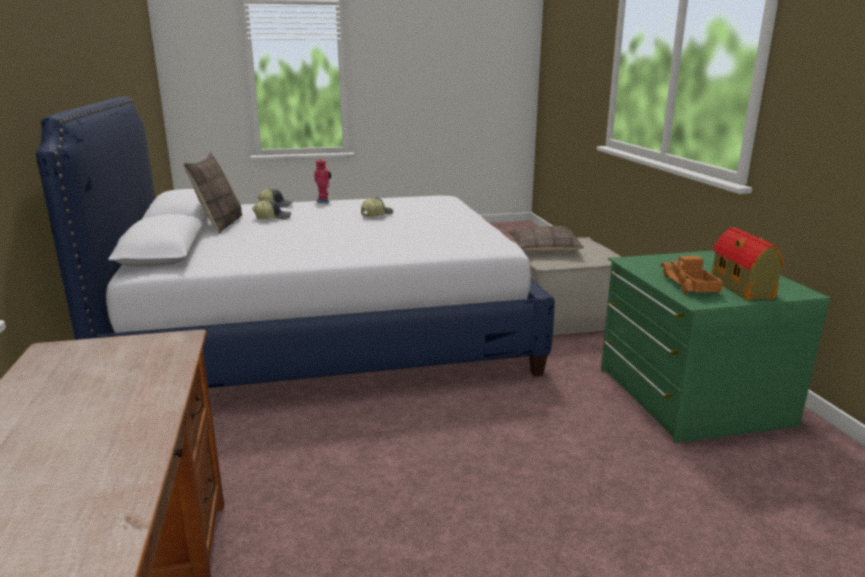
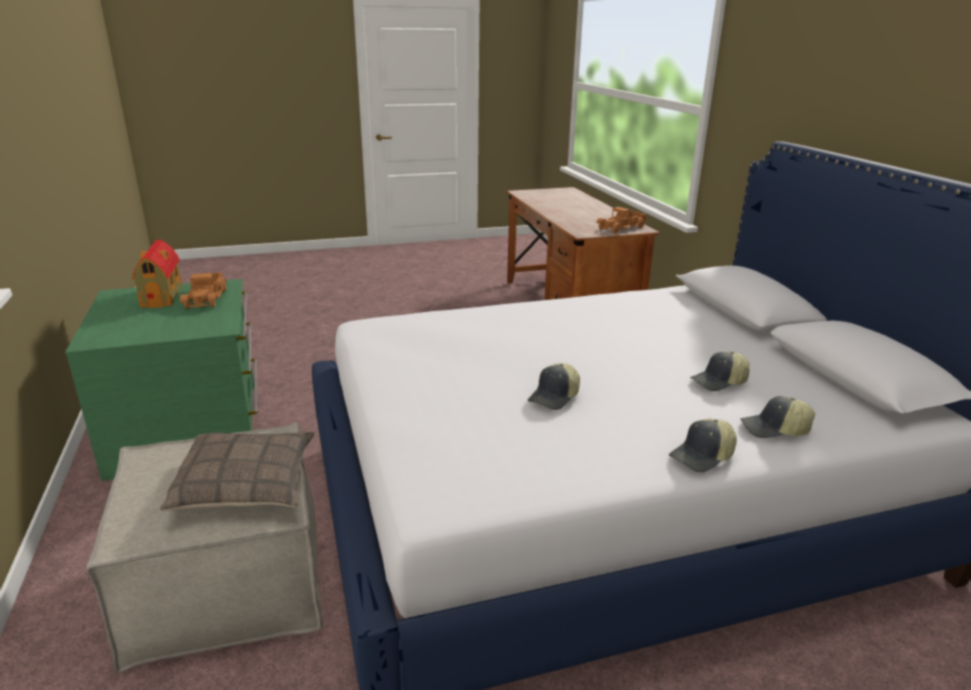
camera: 175 degrees right, 5 degrees up
pillow [183,152,242,234] -> none
toy robot [314,158,331,203] -> cap [669,419,737,472]
none -> toy truck [596,207,647,234]

